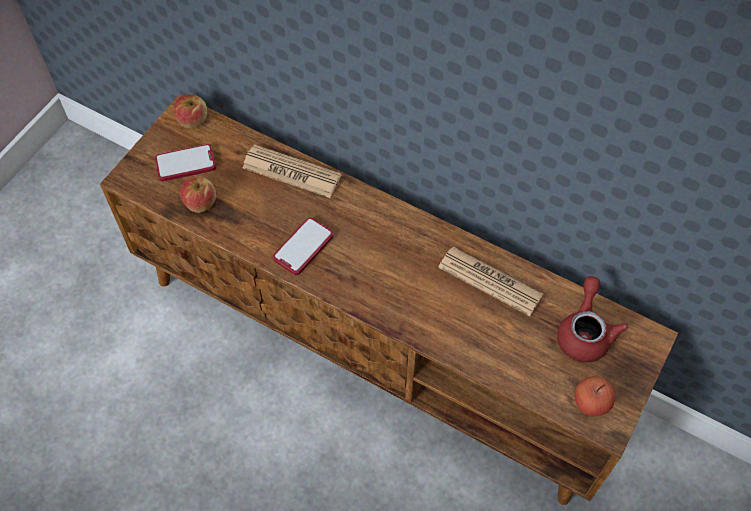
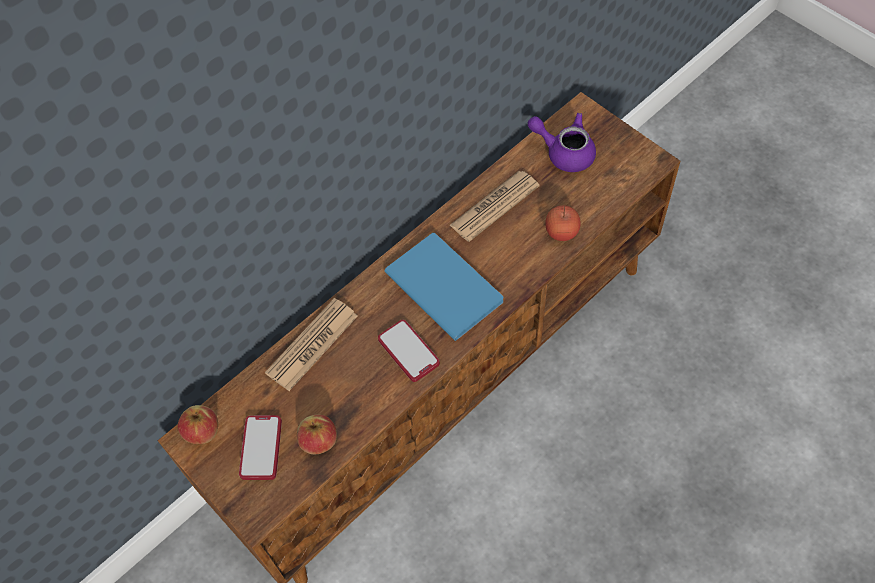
camera: 70 degrees left, 0 degrees up
red teapot [557,276,629,363] -> purple teapot [528,113,596,172]
apple [575,376,615,416] -> apple moved to [545,205,580,241]
none -> blue book [385,233,503,341]

